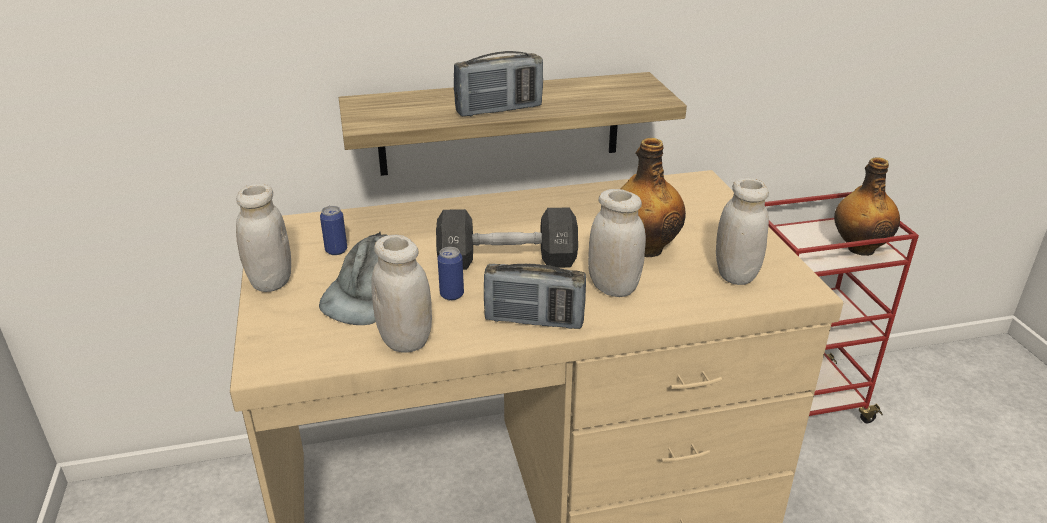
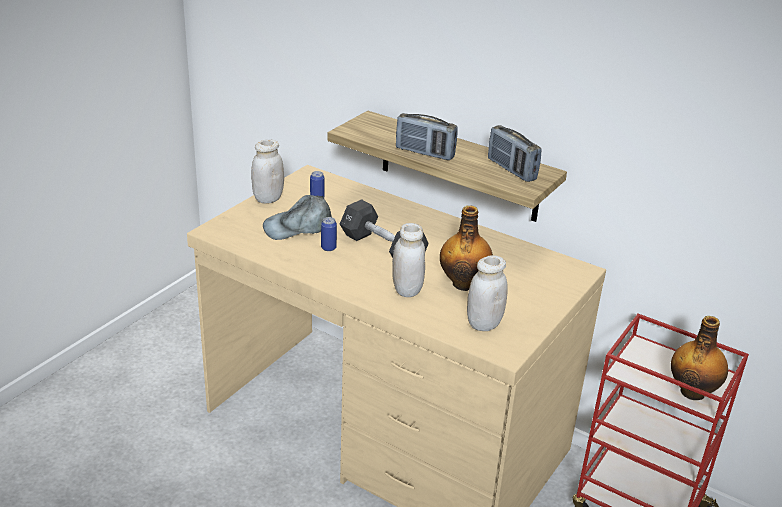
camera: 45 degrees right, 0 degrees up
white jar [371,235,432,353] -> none
radio [484,264,586,329] -> radio moved to [488,125,542,182]

